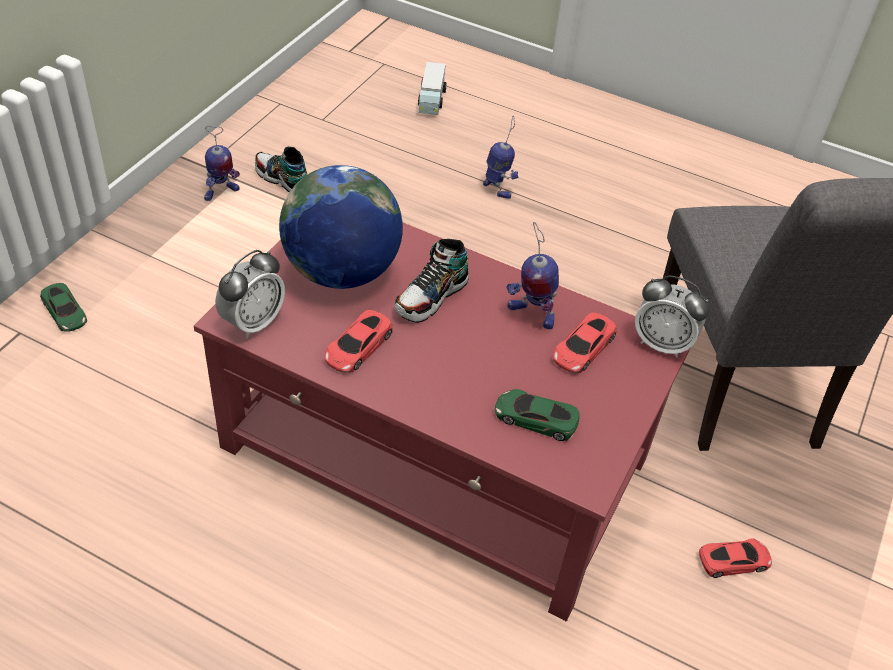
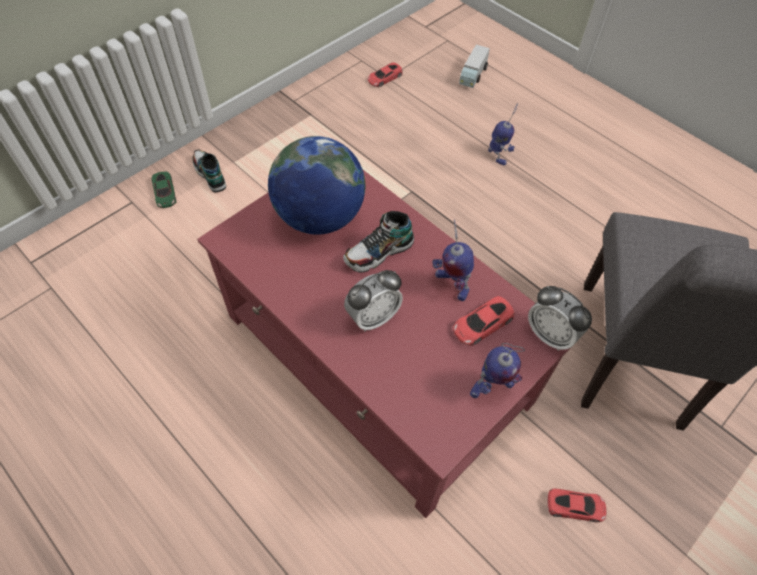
camera: 20 degrees right, 10 degrees up
toy robot [204,126,240,201] -> toy robot moved to [470,343,525,398]
alarm clock [215,250,285,339] -> alarm clock moved to [344,270,403,332]
shoe [255,147,307,192] -> shoe moved to [192,149,226,192]
red toy car [324,310,392,372] -> red toy car moved to [368,62,403,87]
green toy car [495,389,580,441] -> none

